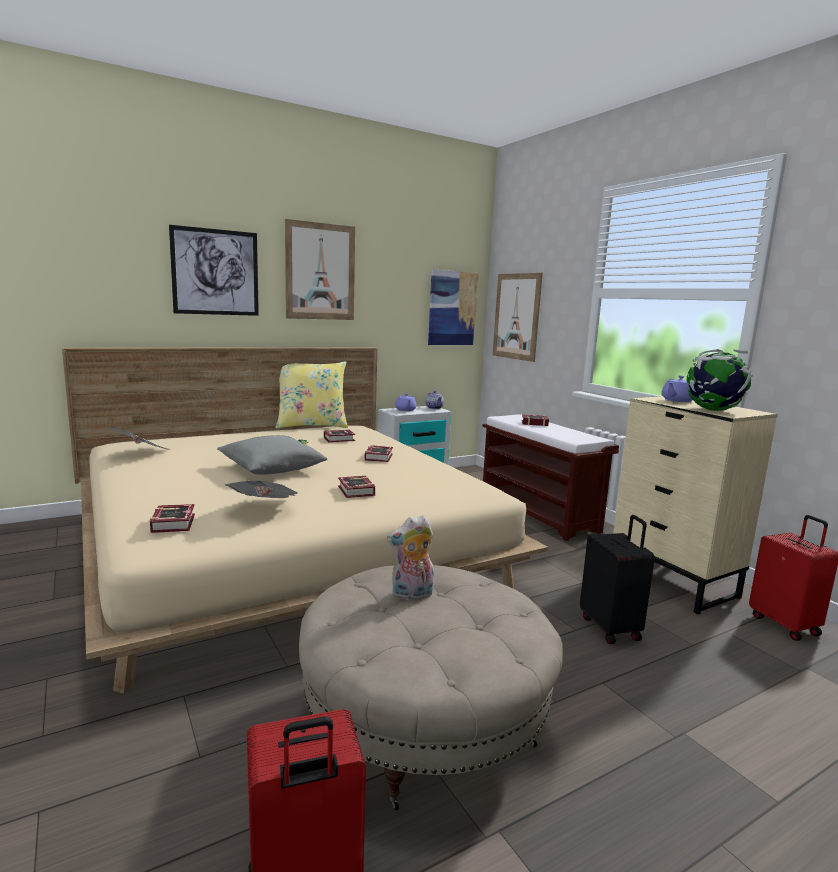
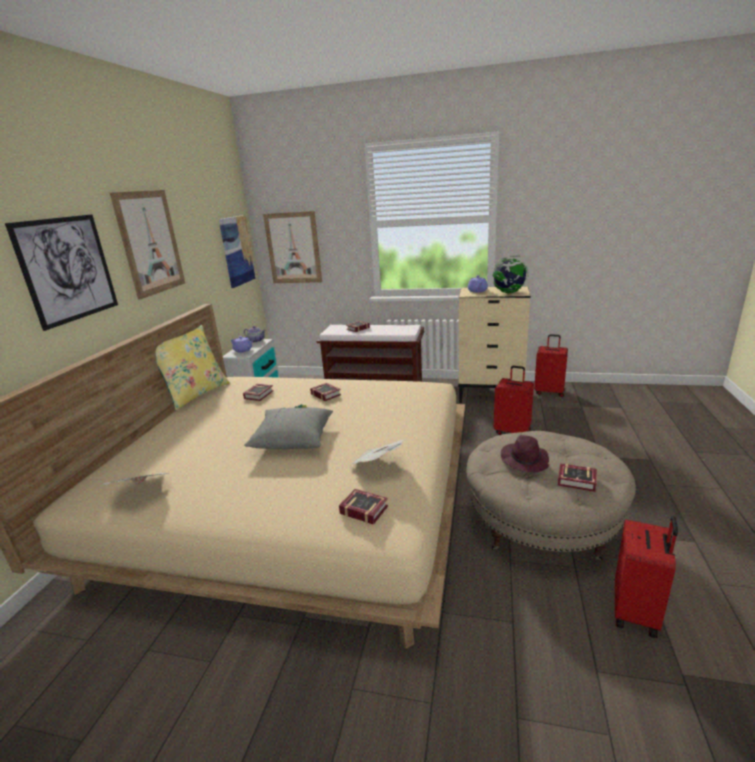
camera: 45 degrees left, 10 degrees up
book [338,476,375,498] -> book moved to [558,463,597,492]
plush toy [387,515,434,600] -> purple hat [501,435,549,472]
black suitcase [580,515,655,644] -> red suitcase [494,366,534,435]

